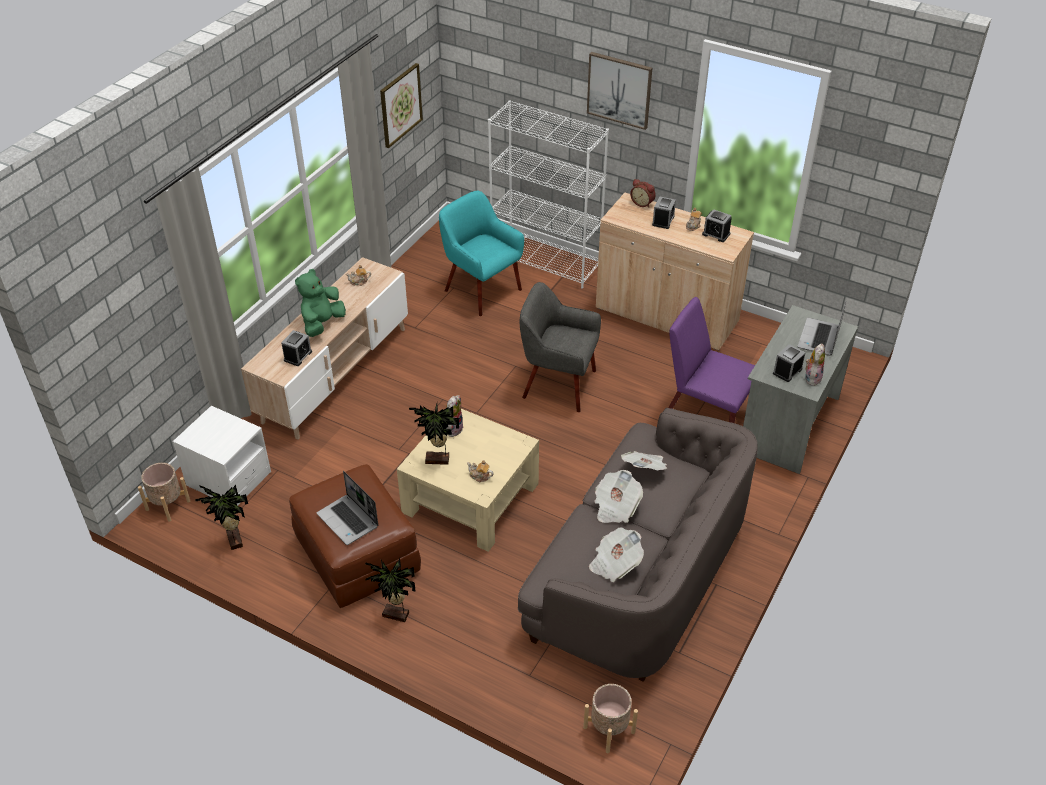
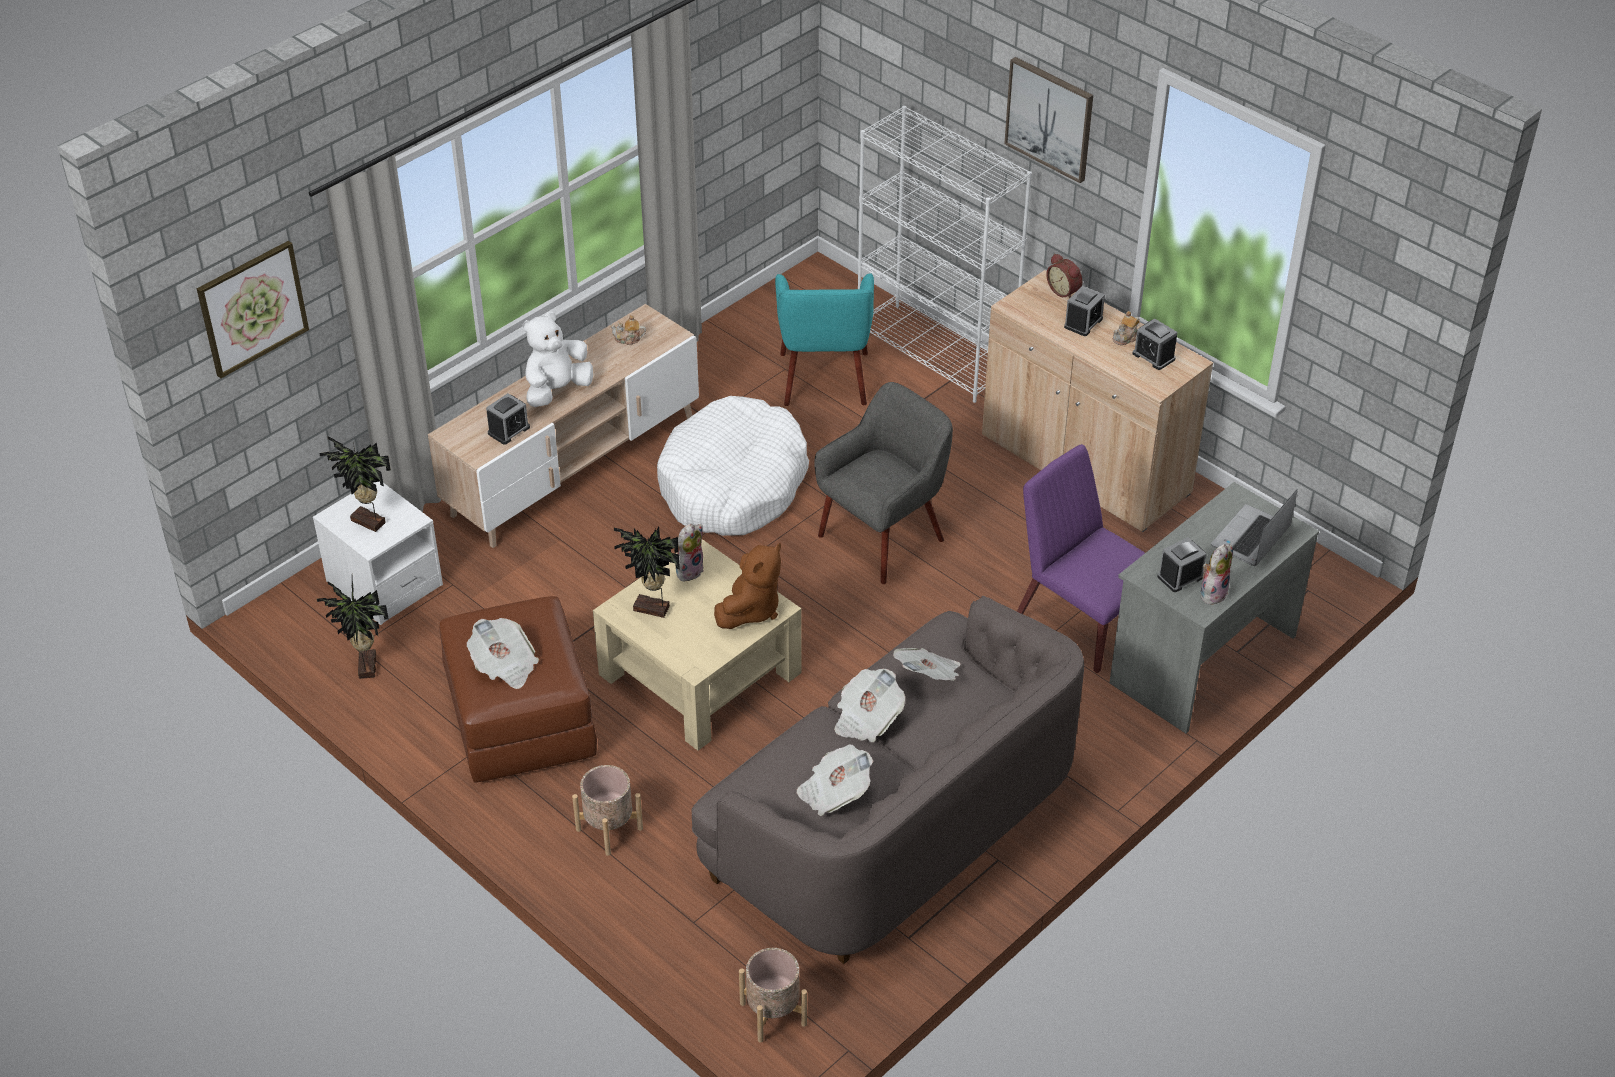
camera: 15 degrees right, 0 degrees up
beige planter [138,463,190,522] -> beige planter moved to [572,765,643,856]
green plush toy [295,269,346,337] -> white plush toy [522,311,593,407]
laptop [317,471,379,545] -> newspaper [467,618,539,689]
potted plant [365,558,416,622] -> potted plant moved to [319,436,391,532]
picture [380,63,423,148] -> picture moved to [197,241,309,378]
turquoise armchair [439,191,524,316] -> turquoise armchair turned 150 degrees counterclockwise [775,273,874,406]
teapot [467,460,494,482] -> none
grey armchair [520,282,601,412] -> grey armchair turned 105 degrees clockwise [814,382,953,584]
none -> white dog bed [657,396,809,536]
none -> brown plush toy [714,543,781,629]

